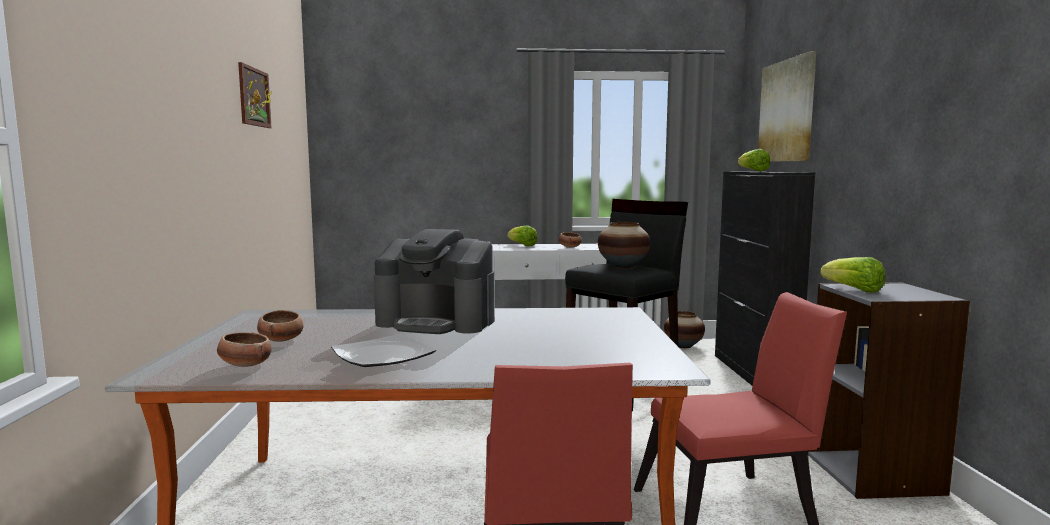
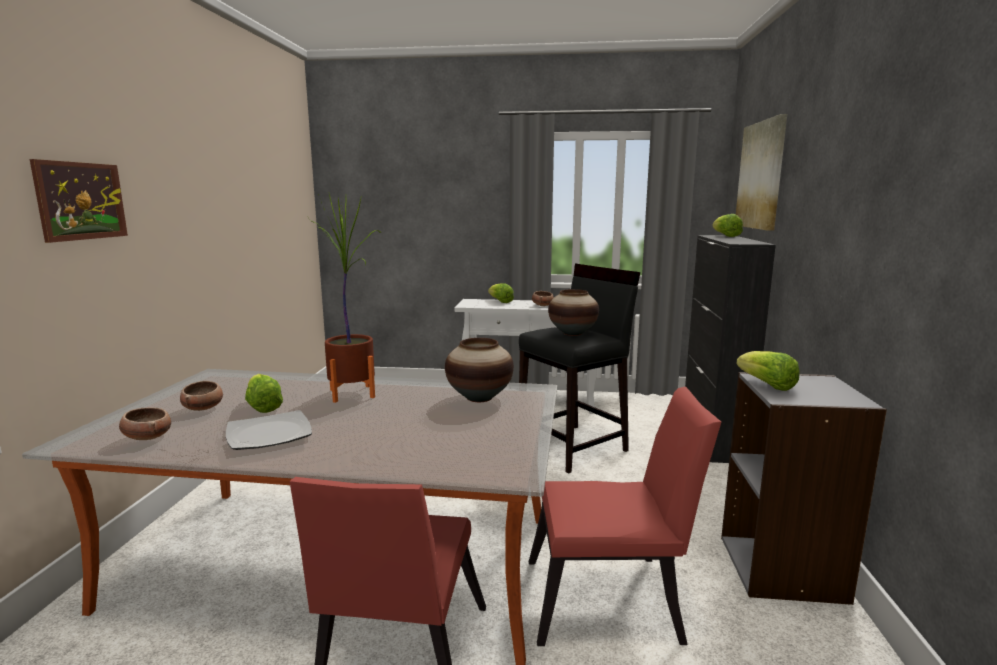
camera: 10 degrees right, 5 degrees up
picture [238,62,272,128] -> picture moved to [30,159,128,243]
coffee machine [374,229,495,334] -> potted plant [307,194,382,403]
vase [664,311,705,348] -> vase moved to [445,338,514,402]
none -> lettuce [245,374,283,413]

